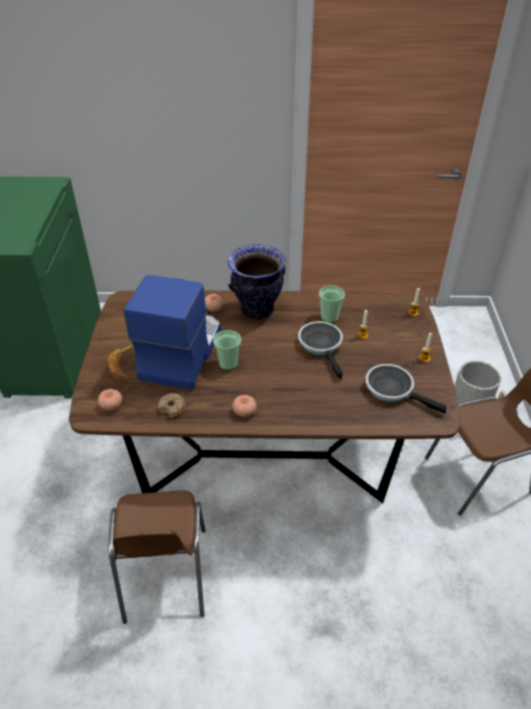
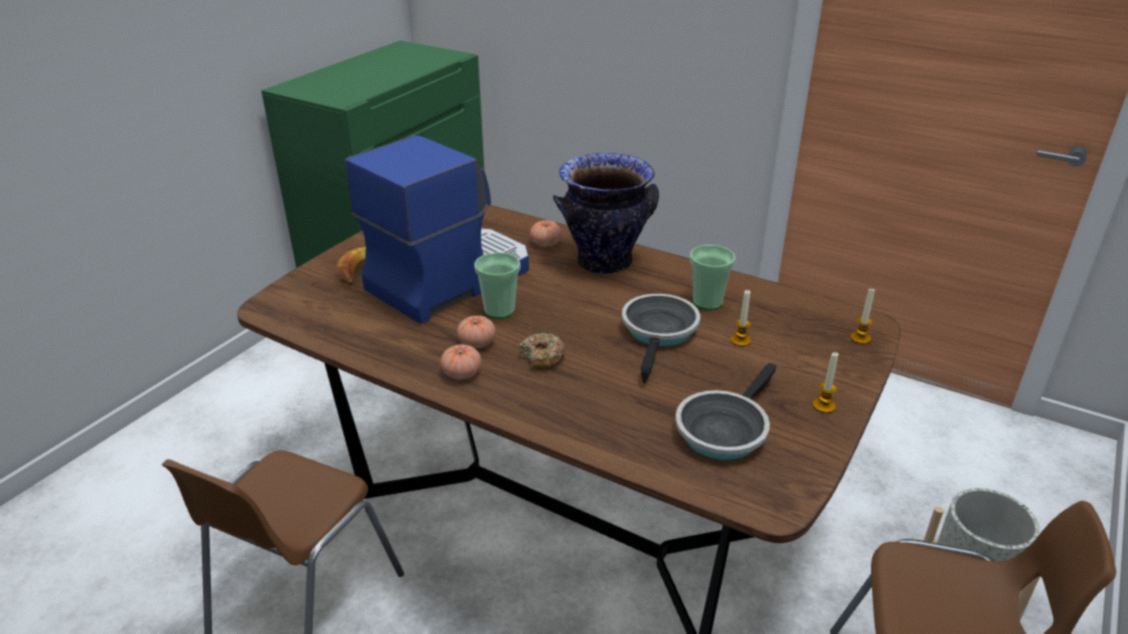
camera: 30 degrees right, 10 degrees down
tomato [98,389,122,411] -> tomato moved to [457,316,496,348]
donut [158,393,186,418] -> donut moved to [519,333,566,370]
frying pan [365,364,447,414] -> frying pan turned 120 degrees counterclockwise [675,363,777,460]

